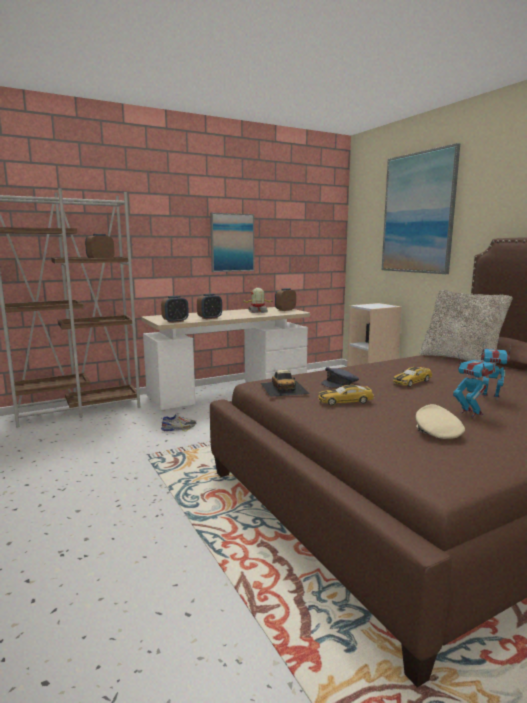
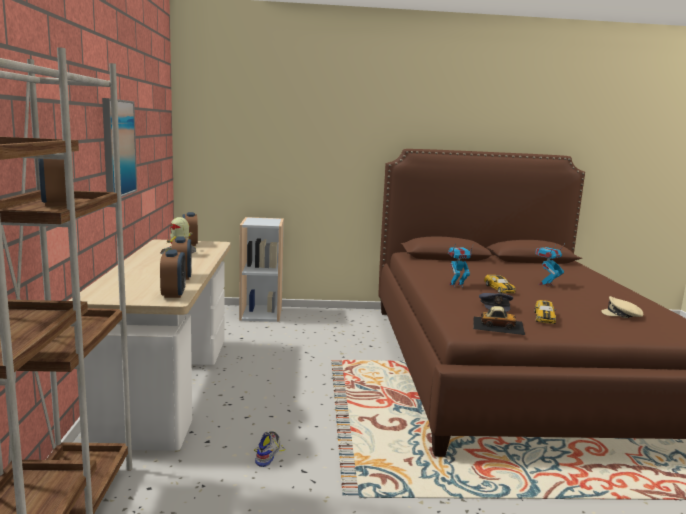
camera: 65 degrees left, 0 degrees up
picture [382,143,460,274] -> none
beige pillow [420,290,513,363] -> none
toy robot [453,352,496,417] -> toy robot moved to [448,243,473,288]

